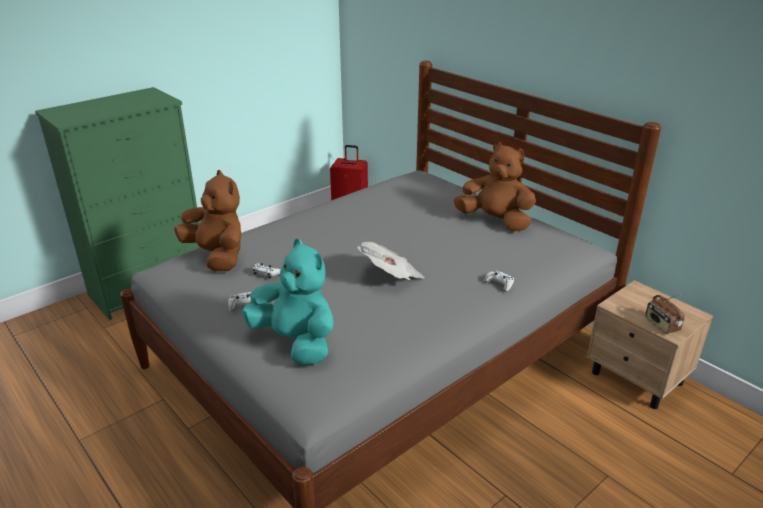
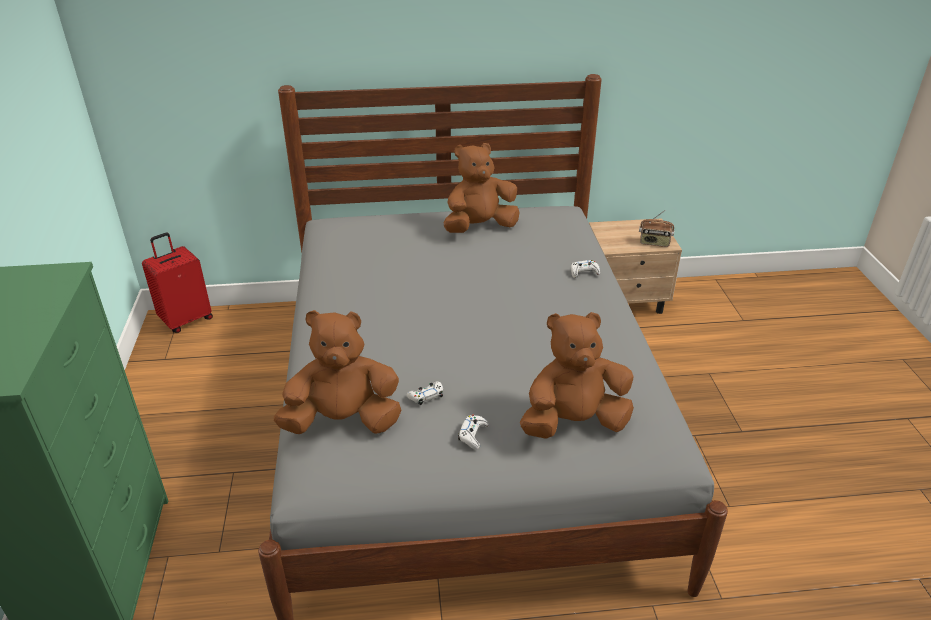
camera: 55 degrees left, 5 degrees up
turquoise plush toy [242,239,334,365] -> brown plush toy [520,312,634,438]
newspaper [357,242,425,280] -> none

